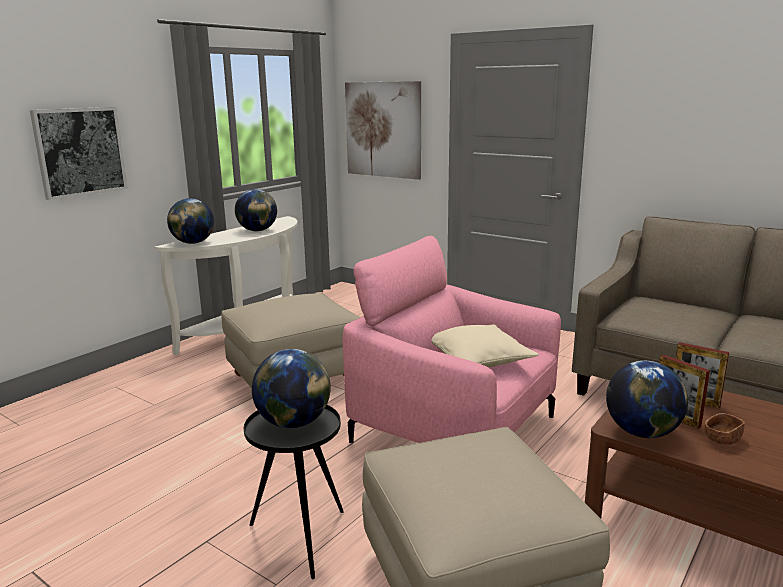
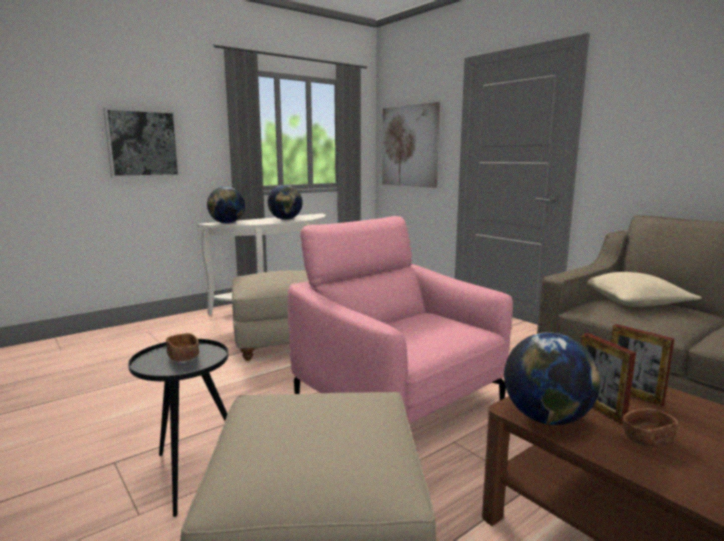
camera: 15 degrees right, 5 degrees down
globe [252,349,331,428] -> brown bowl [166,333,199,361]
beige pillow [431,324,539,368] -> beige pillow moved to [587,272,702,307]

